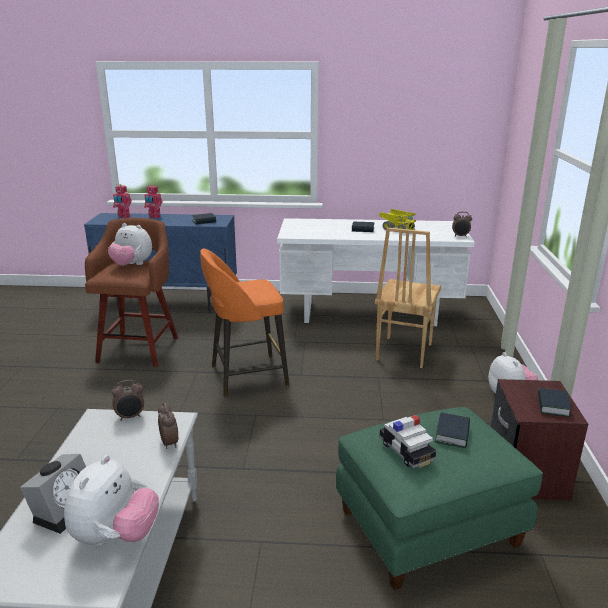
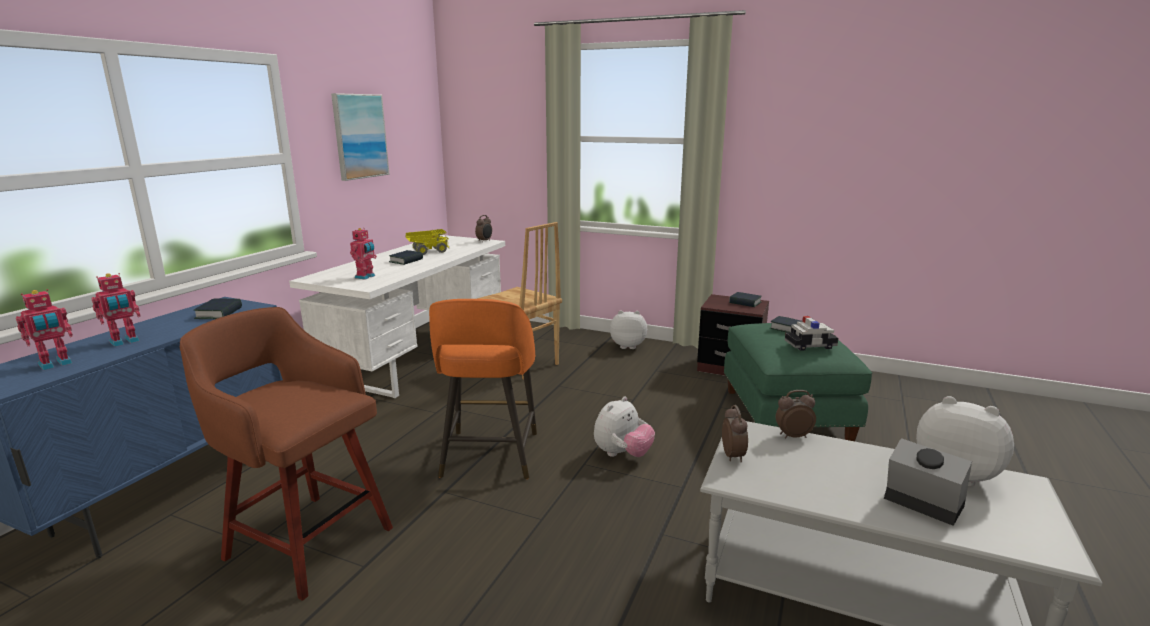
camera: 70 degrees left, 5 degrees down
plush toy [108,223,152,266] -> plush toy moved to [594,396,655,457]
none -> picture [331,93,390,181]
none -> toy robot [350,228,377,280]

